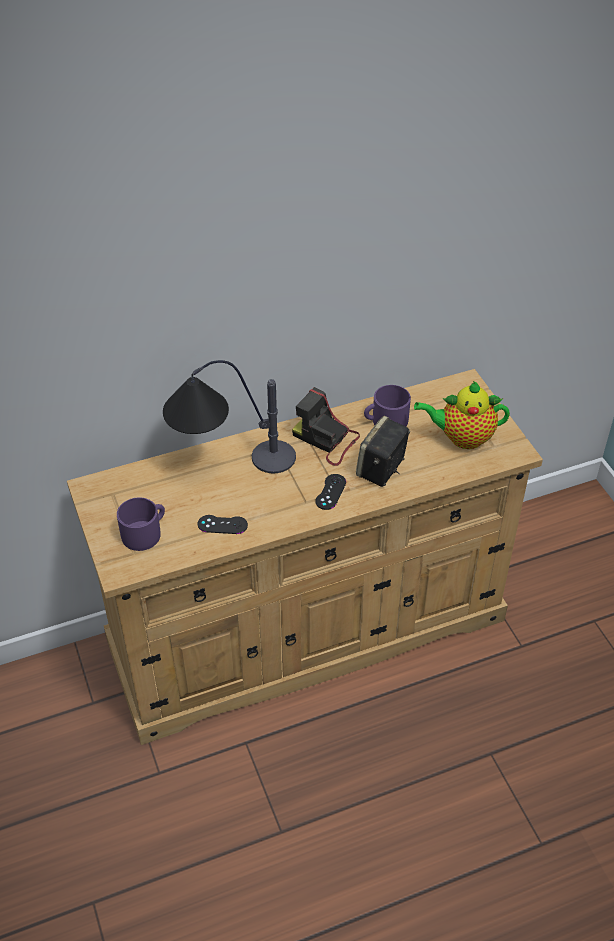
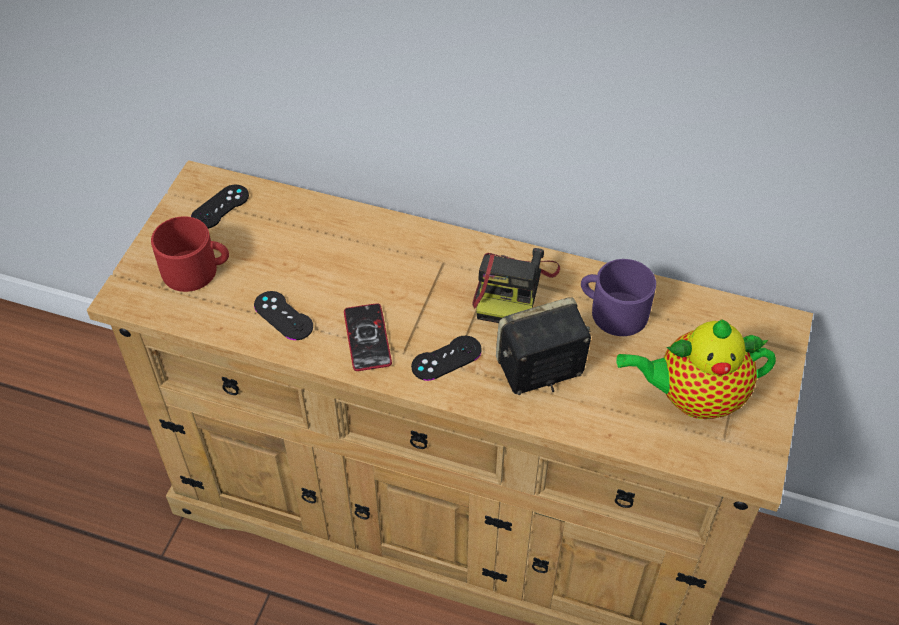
camera: 40 degrees right, 5 degrees up
purple mug [117,497,165,551] -> red mug [151,216,229,292]
table lamp [163,360,296,473] -> none
camera [292,387,360,466] -> camera turned 150 degrees counterclockwise [472,248,560,323]
teapot [414,381,510,449] -> teapot turned 45 degrees counterclockwise [616,319,776,419]
none -> black game controller [191,185,249,229]
none -> phone [344,303,392,371]

